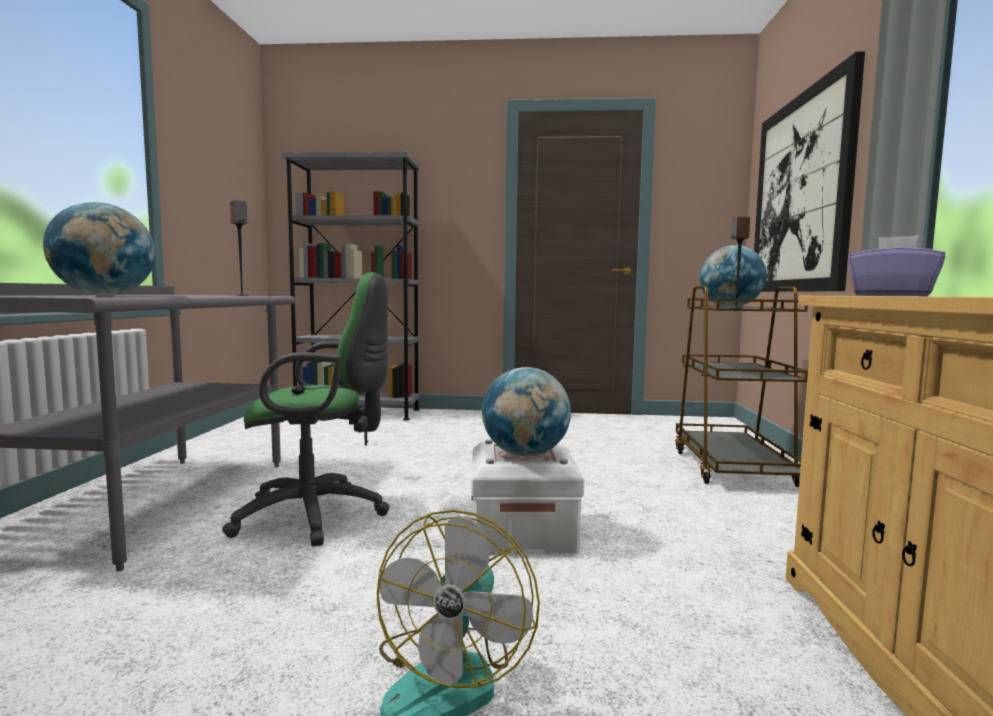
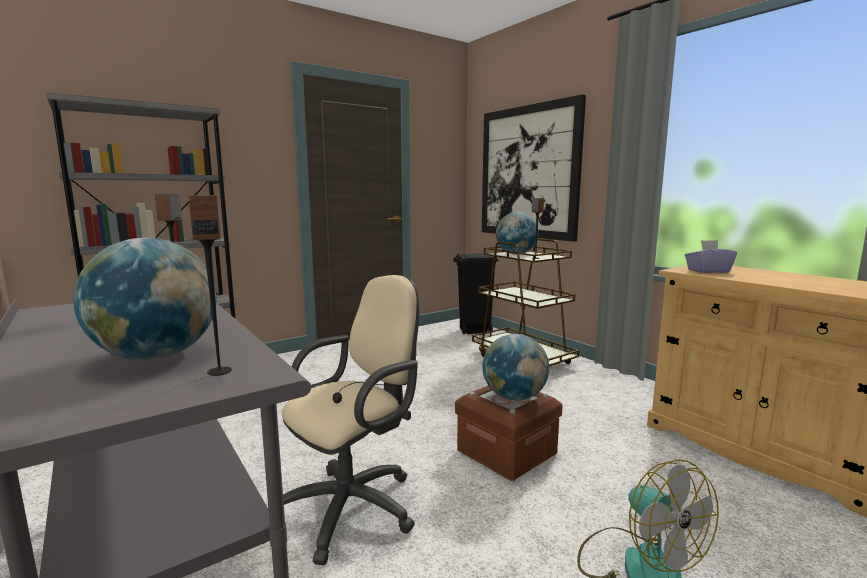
camera: 40 degrees left, 5 degrees up
green office chair [222,272,390,546] -> beige office chair [282,275,419,565]
white storage box [471,439,584,554] -> brown storage box [455,386,563,481]
none -> speaker [188,195,232,376]
none -> black trash can [454,253,499,335]

